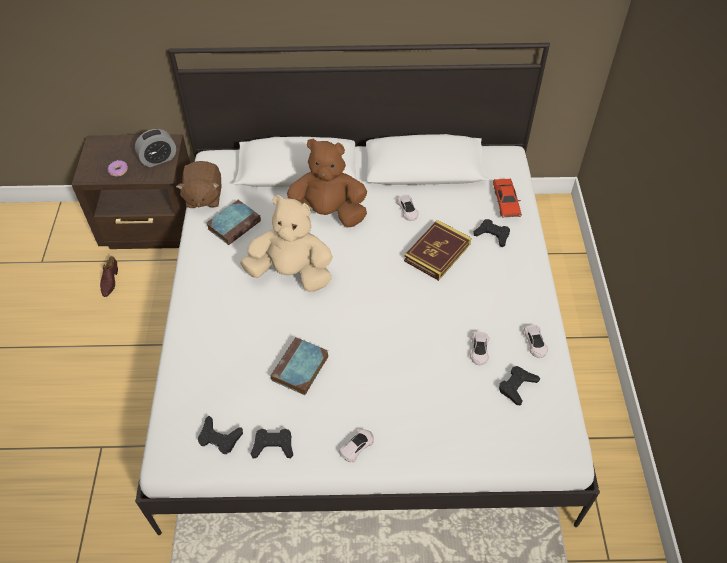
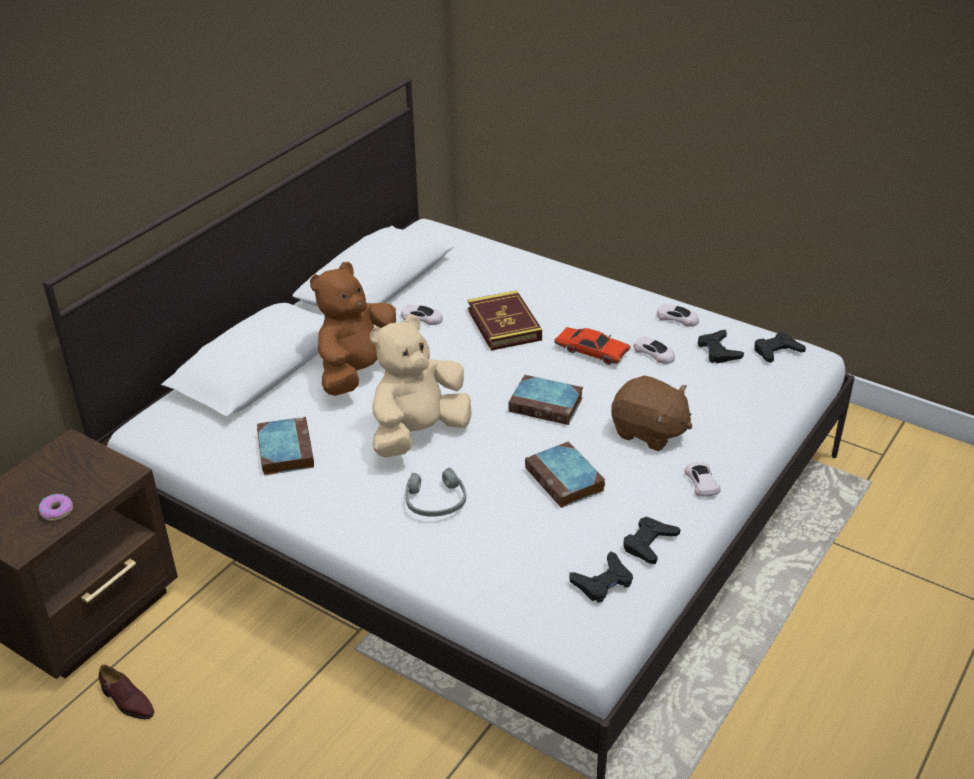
camera: 55 degrees left, 15 degrees down
alarm clock [135,129,176,167] -> none
brown plush toy [176,161,221,208] -> brown plush toy moved to [611,375,692,451]
black game controller [473,219,510,247] -> black game controller moved to [754,332,806,363]
red toy car [493,179,522,218] -> red toy car moved to [554,327,631,365]
none -> grey headphones [405,468,466,517]
none -> book [508,375,583,425]

